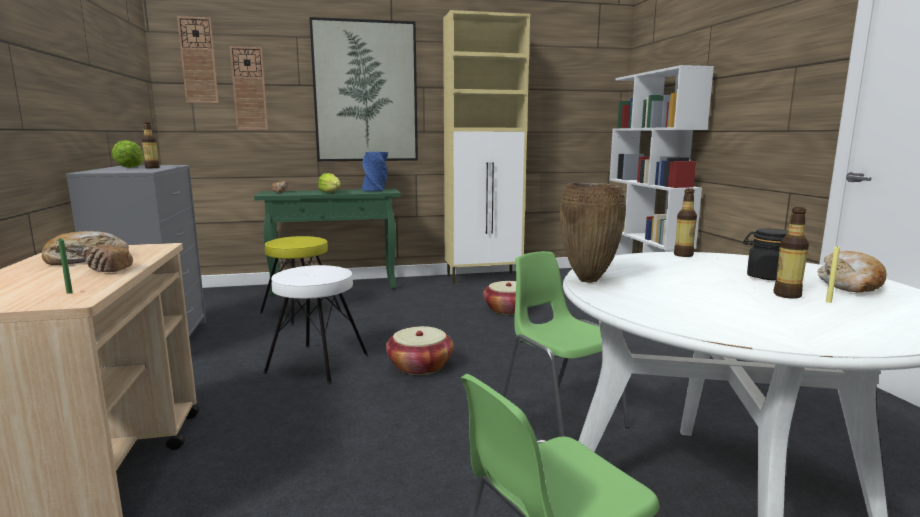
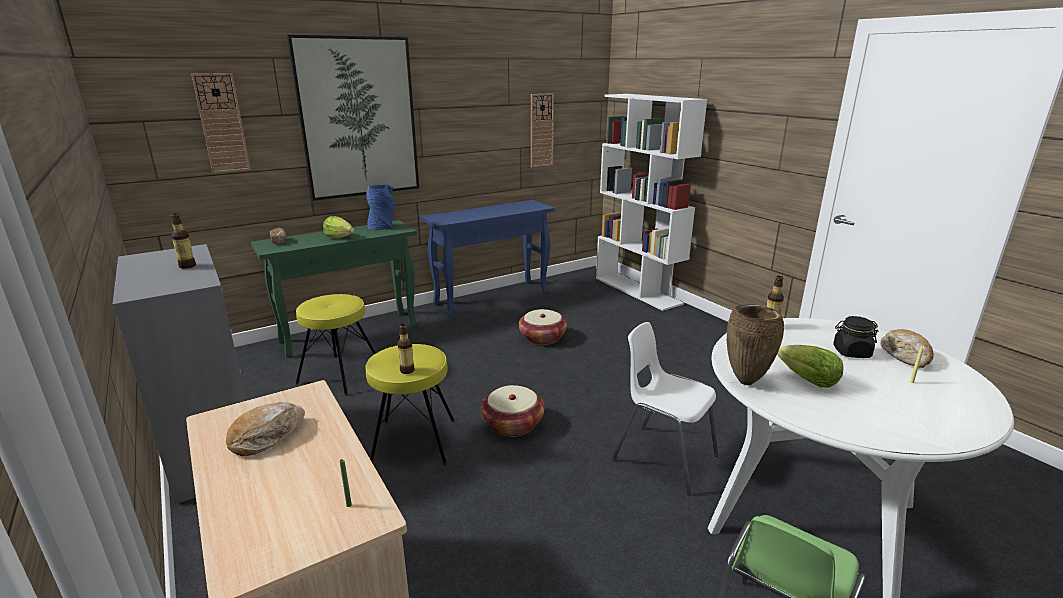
camera: 20 degrees left, 10 degrees up
bread [82,245,133,272] -> none
lettuce [112,140,144,168] -> lettuce moved to [777,345,844,388]
wall clock [177,16,219,103] -> wall clock moved to [531,93,554,167]
white stool [263,265,368,385] -> yellow stool [366,344,455,465]
beige cabinet [443,10,530,284] -> blue console table [420,200,555,316]
green chair [502,251,630,437] -> white chair [612,322,718,496]
bottle [774,207,809,299] -> bottle moved to [398,324,415,374]

